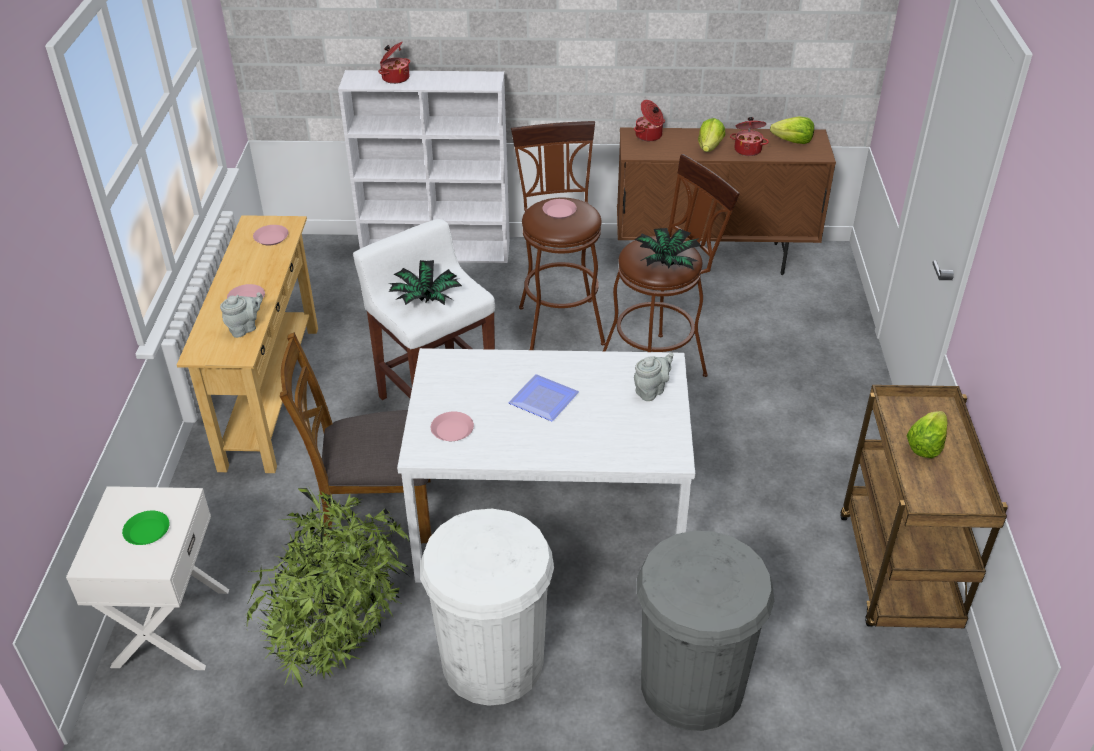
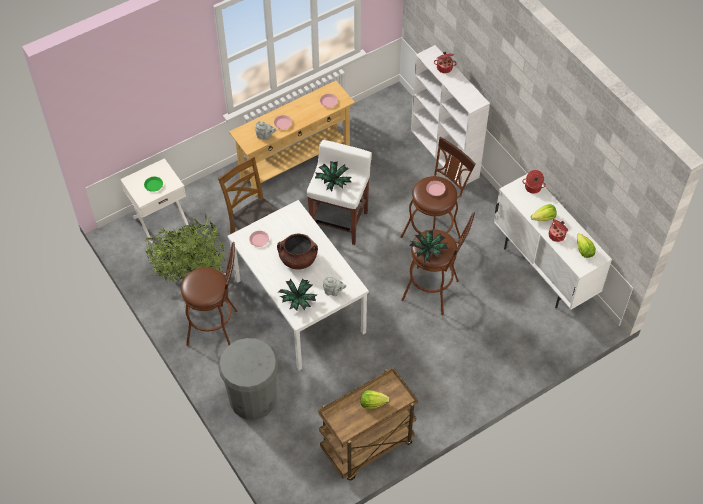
camera: 55 degrees right, 15 degrees up
white trash can [420,509,554,706] -> brown stool [181,242,237,346]
plate [508,374,579,421] -> brown cooking pot [277,234,318,270]
brown cabinet [617,128,836,275] -> white cabinet [494,174,612,310]
none -> potted plant [278,278,317,311]

